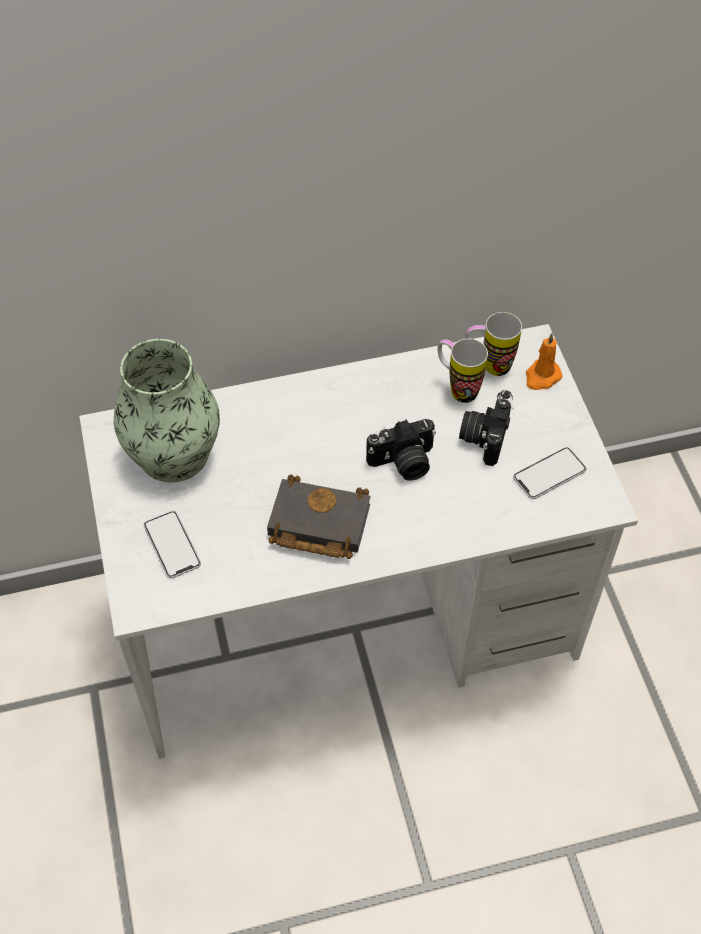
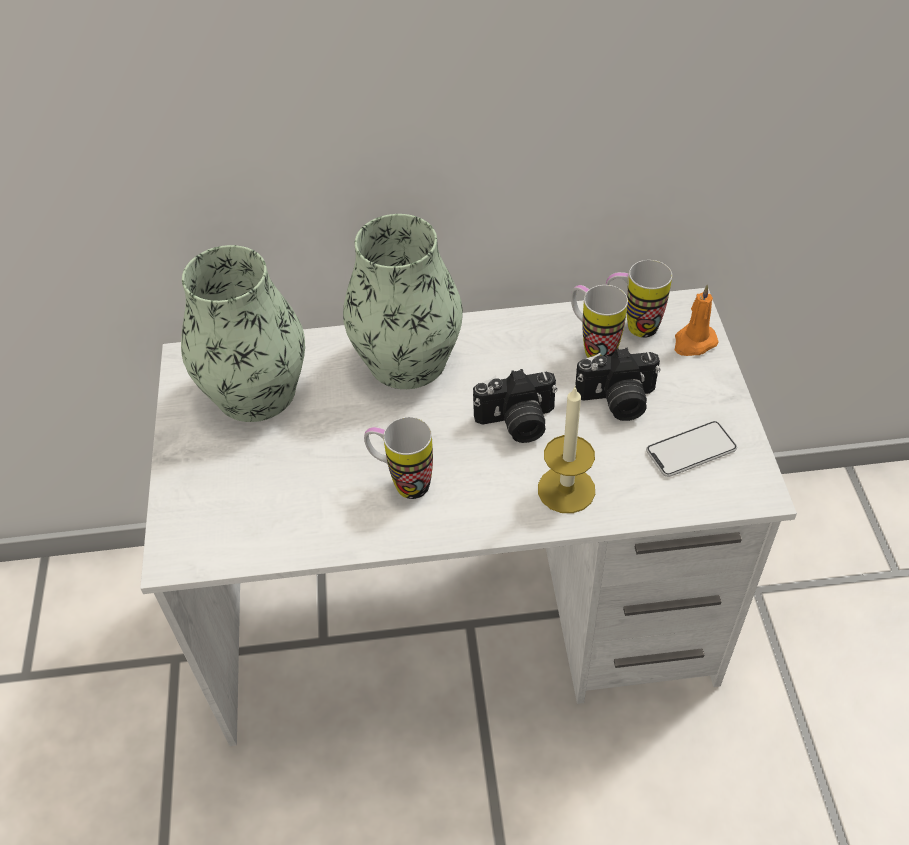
camera: 10 degrees right, 5 degrees down
phone [144,511,201,578] -> none
black book [267,474,370,559] -> mug [364,417,433,499]
camera [459,390,514,466] -> camera turned 120 degrees counterclockwise [575,348,661,421]
none -> vase [343,214,463,389]
none -> candle [538,385,595,513]

